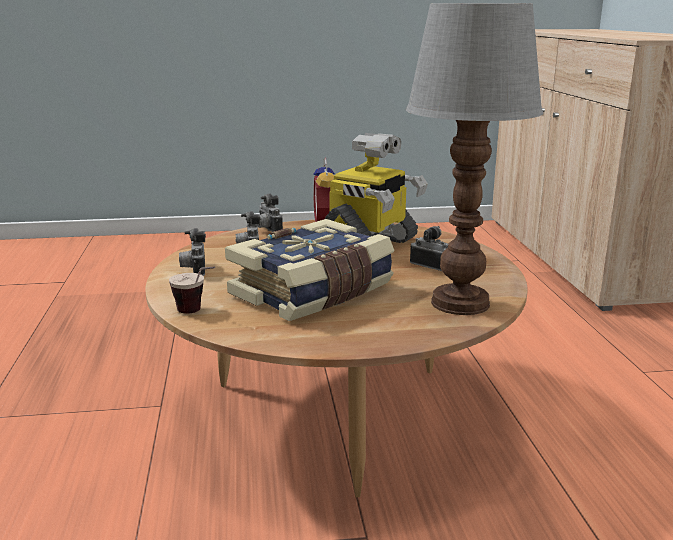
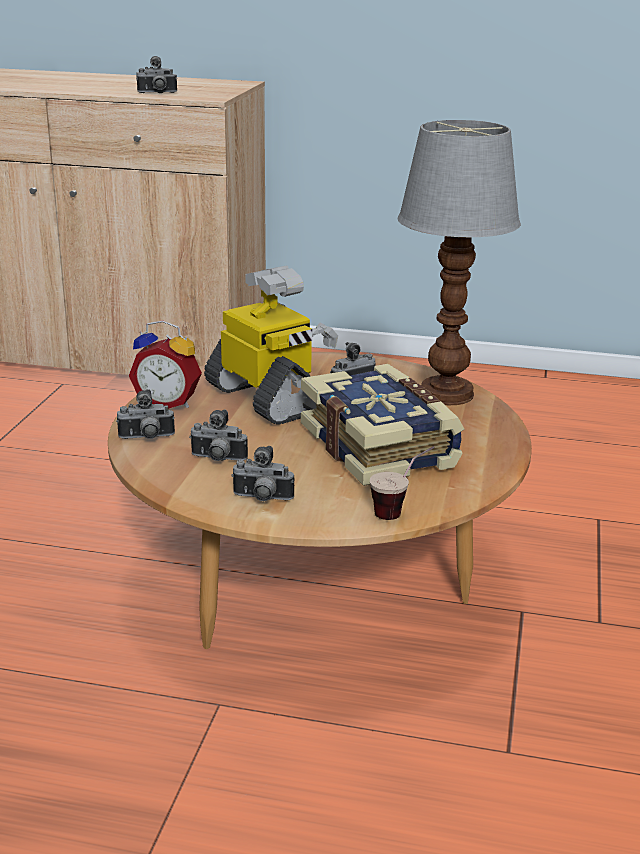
camera: 70 degrees left, 5 degrees up
none -> camera [136,56,177,93]

